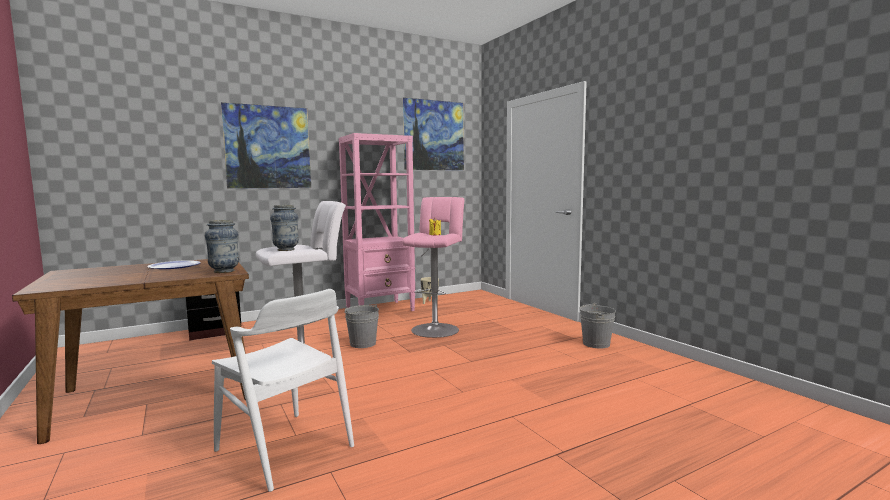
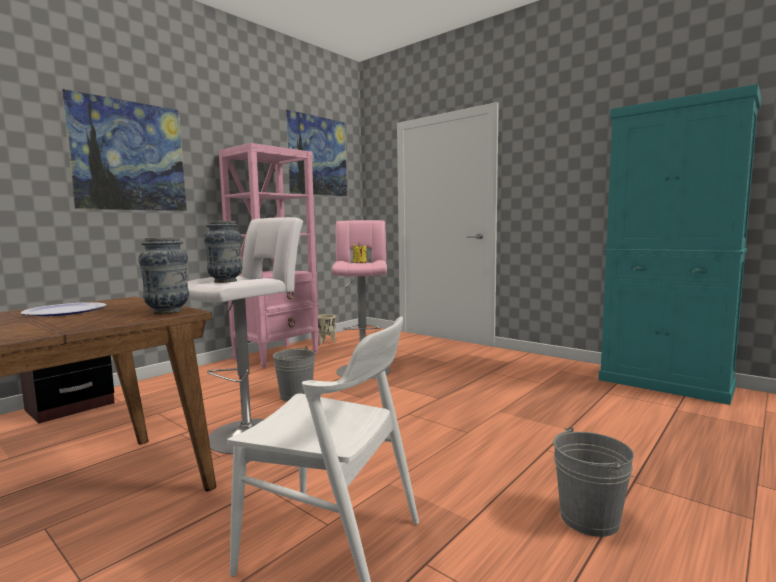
camera: 20 degrees left, 0 degrees up
grey bucket [579,303,616,348] -> grey bucket moved to [553,427,634,537]
none -> turquoise cabinet [598,84,761,405]

